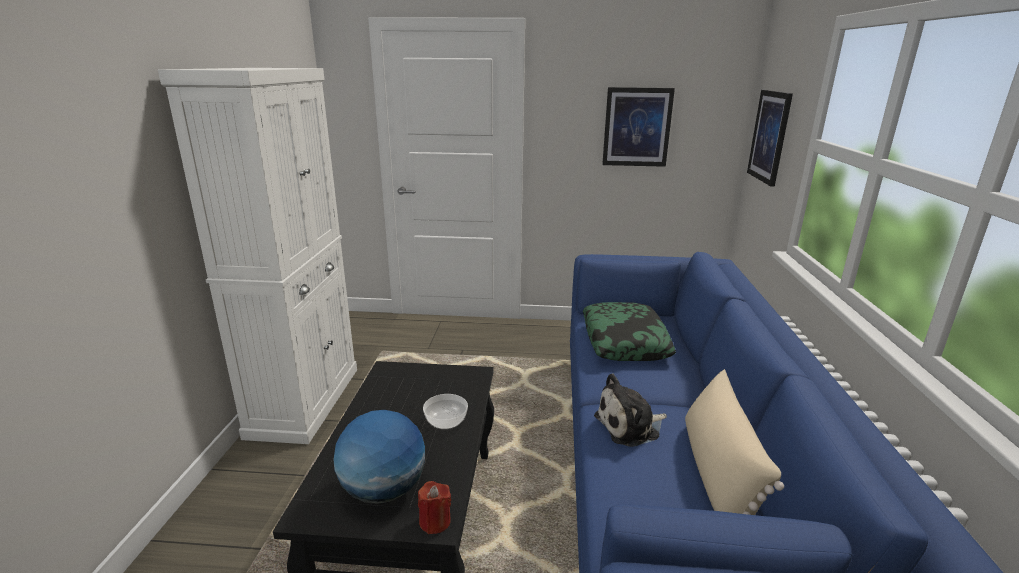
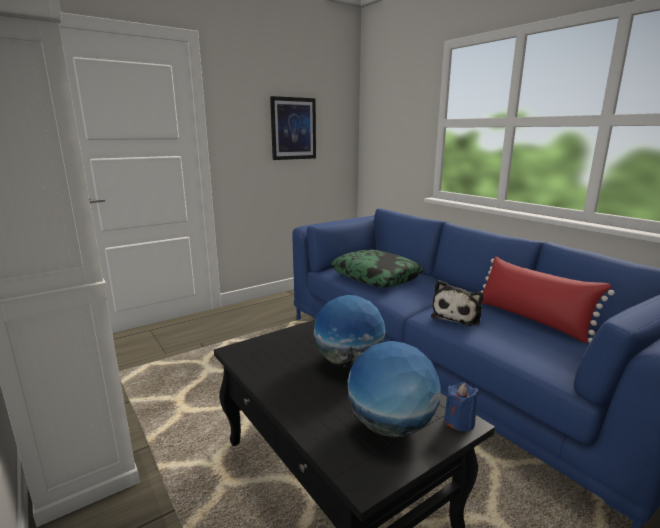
camera: 40 degrees left, 5 degrees down
red candle [418,481,451,534] -> blue candle [444,382,479,431]
bowl [423,394,468,429] -> globe [314,295,385,368]
beige pillow [685,369,784,515] -> red pillow [481,256,615,344]
picture [747,90,793,187] -> none

